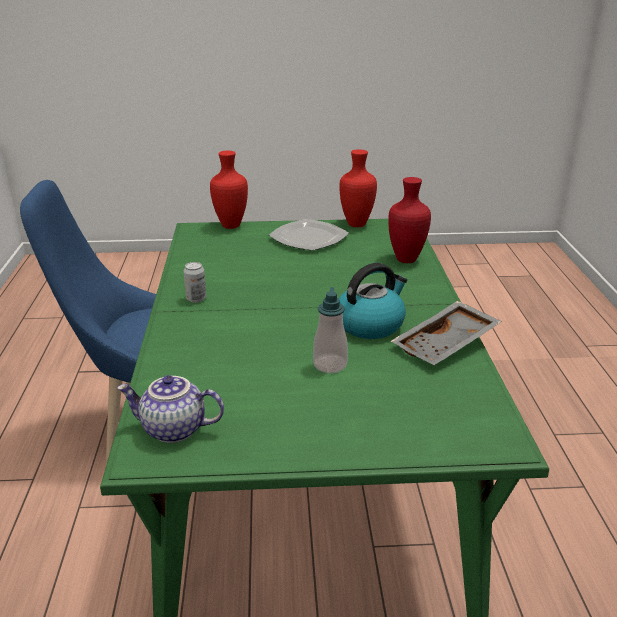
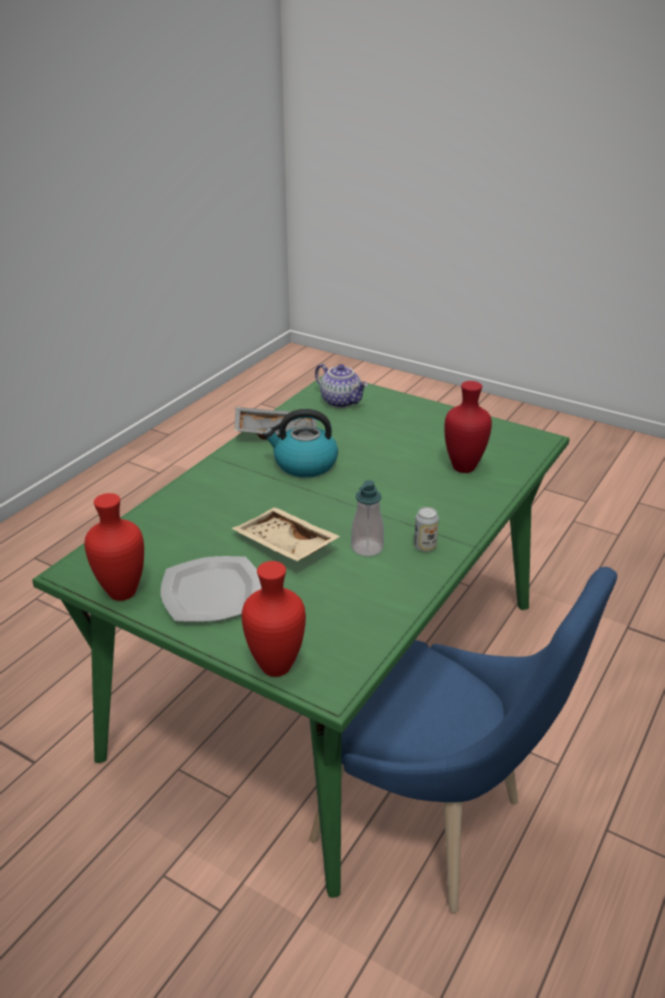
camera: 145 degrees left, 5 degrees up
teapot [117,375,224,443] -> teapot moved to [315,364,368,408]
soap dispenser [313,287,348,373] -> soap dispenser moved to [351,480,384,557]
red vase [388,177,431,263] -> red vase moved to [444,381,492,473]
none -> beige tray [231,507,341,561]

